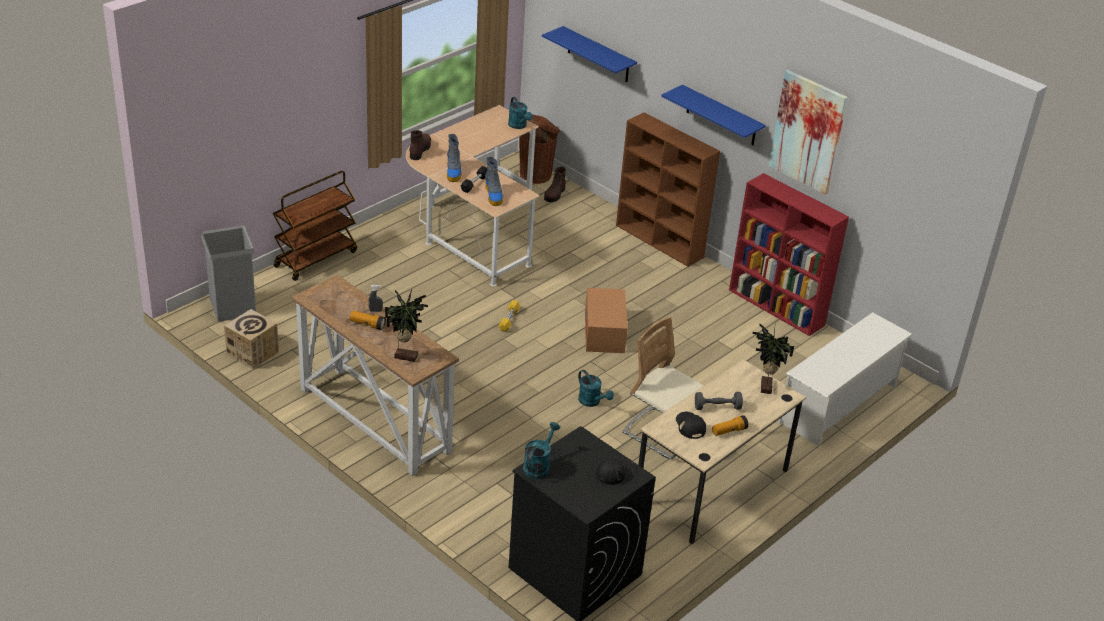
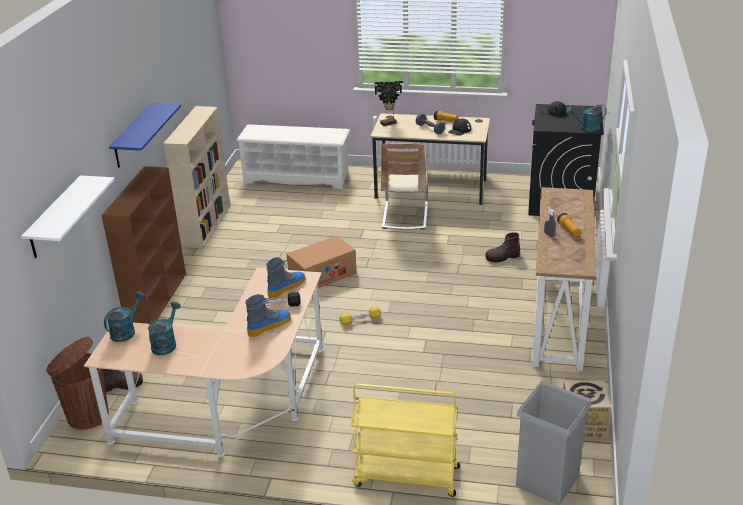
camera: 120 degrees left, 5 degrees down
brown cart [273,171,357,281] -> yellow cart [350,383,460,497]
potted plant [385,290,428,362] -> none
brown boot [410,130,431,160] -> brown boot moved to [486,232,520,263]
blue shelf [542,26,637,82] -> white shelf [21,175,115,258]
turquoise watering can [578,370,614,407] -> turquoise watering can moved to [148,302,181,355]
red bookcase [729,173,849,336] -> beige bookcase [163,106,230,248]
picture [769,70,848,195] -> none

